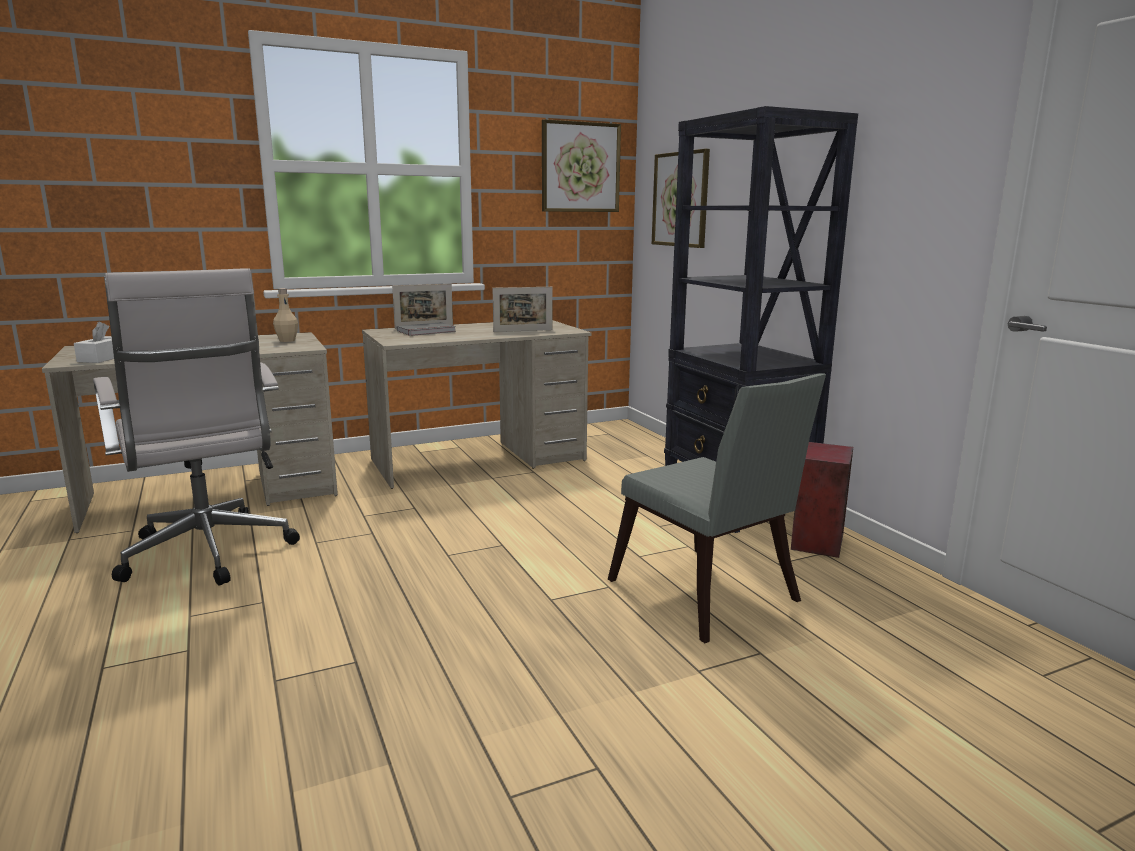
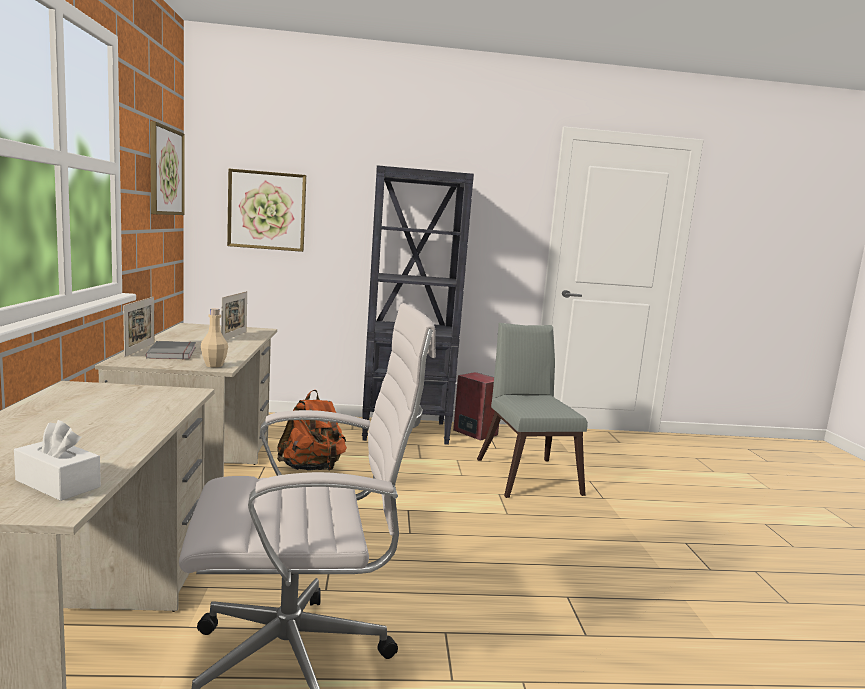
camera: 70 degrees left, 5 degrees down
beige bottle [273,288,298,342] -> beige bottle moved to [201,308,228,368]
grey chair [608,373,826,643] -> grey chair turned 90 degrees counterclockwise [477,323,588,498]
none -> orange backpack [277,390,347,471]

